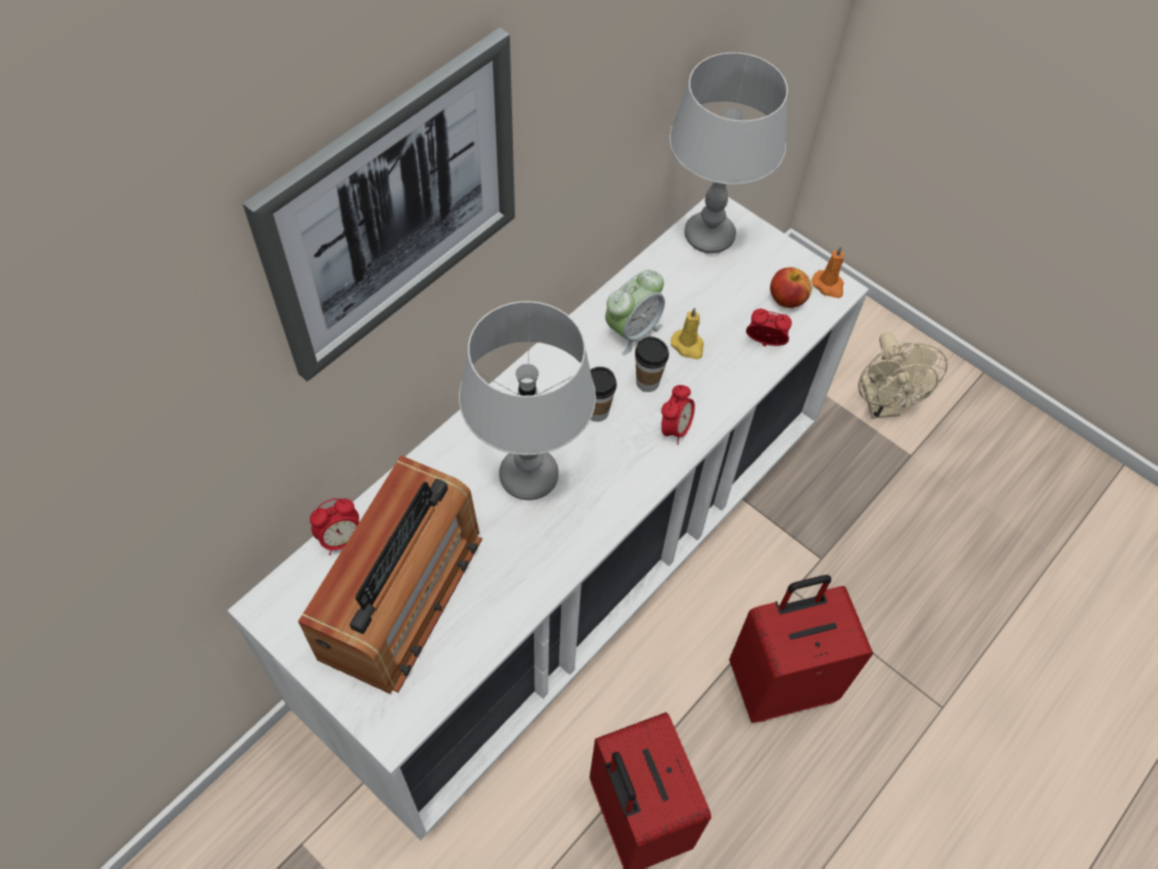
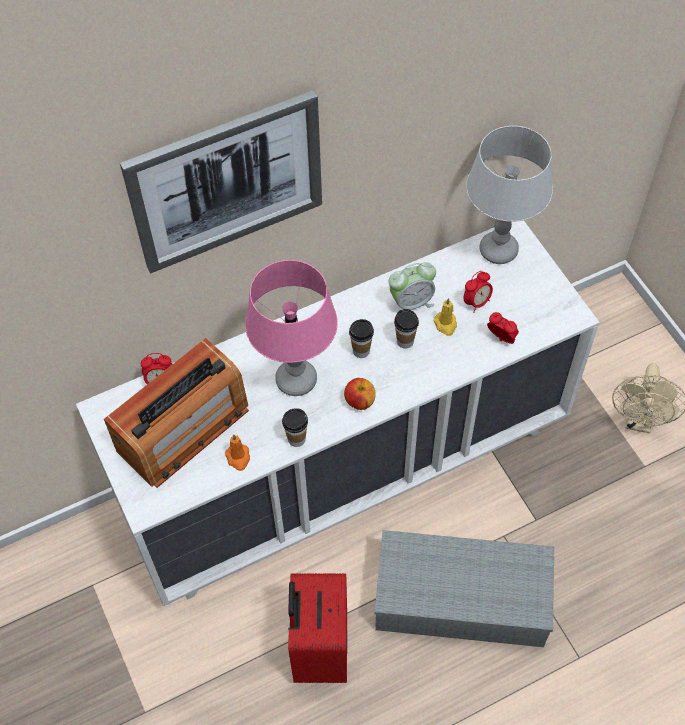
camera: 25 degrees right, 0 degrees up
grey table lamp [459,301,596,500] -> pink table lamp [245,260,338,396]
alarm clock [661,385,695,445] -> alarm clock moved to [464,271,493,313]
red suitcase [729,575,873,723] -> grey storage box [375,530,554,647]
apple [770,267,812,308] -> apple moved to [344,378,376,410]
orange candle [812,246,844,298] -> orange candle moved to [225,435,250,471]
none -> cup [282,408,308,447]

